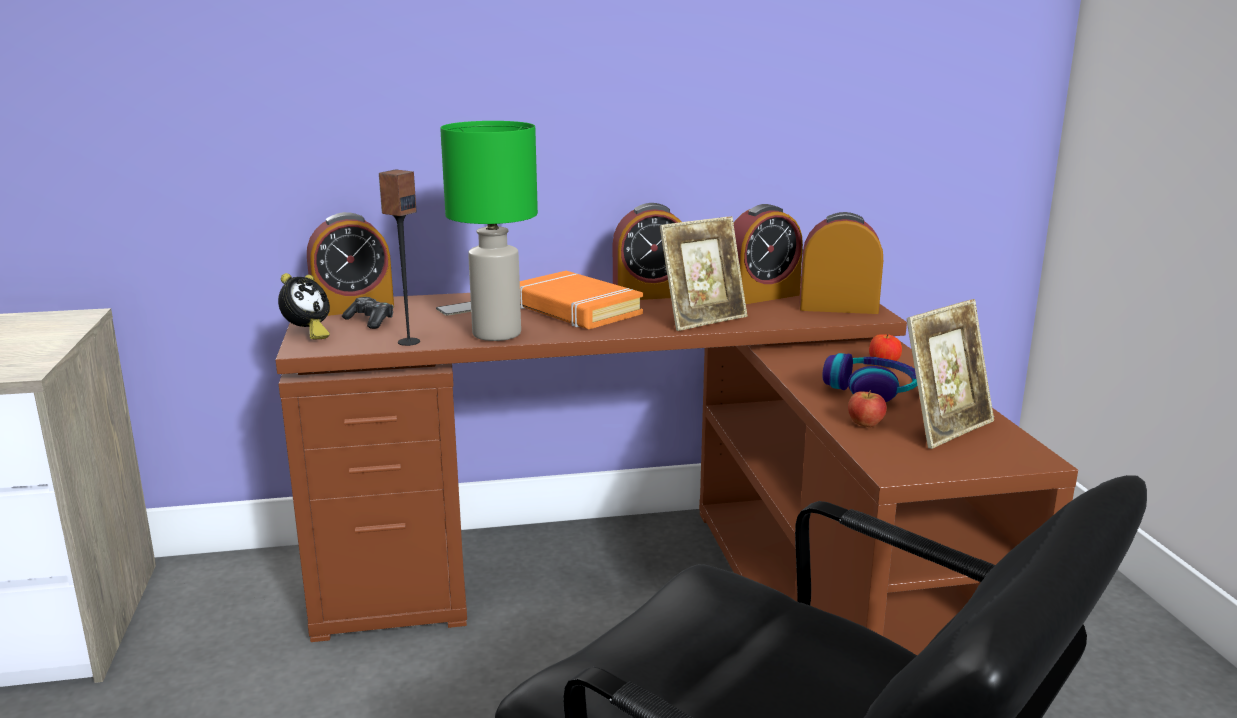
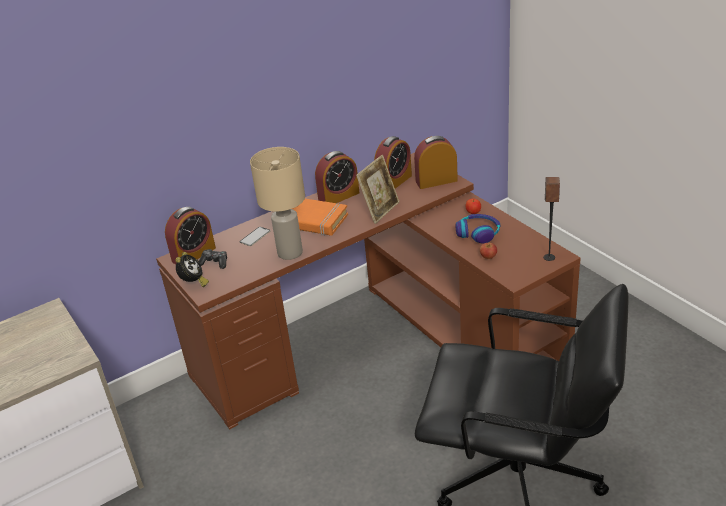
camera: 20 degrees left, 15 degrees up
speaker [379,170,420,346] -> speaker moved to [543,177,560,261]
green table lamp [440,121,538,341] -> beige table lamp [250,147,305,260]
picture frame [907,299,994,449] -> none

